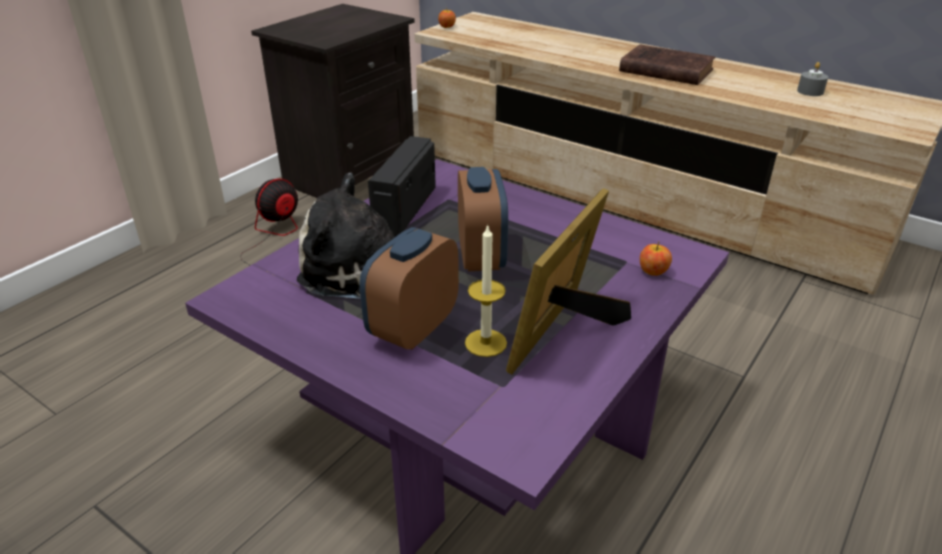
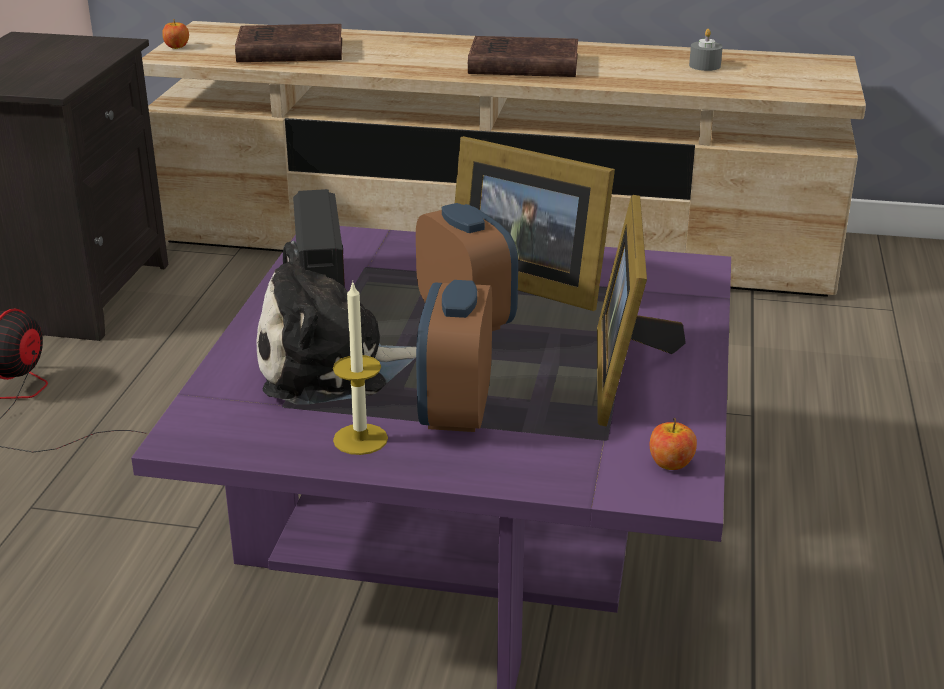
camera: 25 degrees left, 5 degrees down
candle [465,225,507,357] -> candle moved to [333,280,388,455]
apple [640,241,672,276] -> apple moved to [650,418,697,470]
none -> brown book [235,24,342,62]
none -> picture frame [455,136,615,311]

